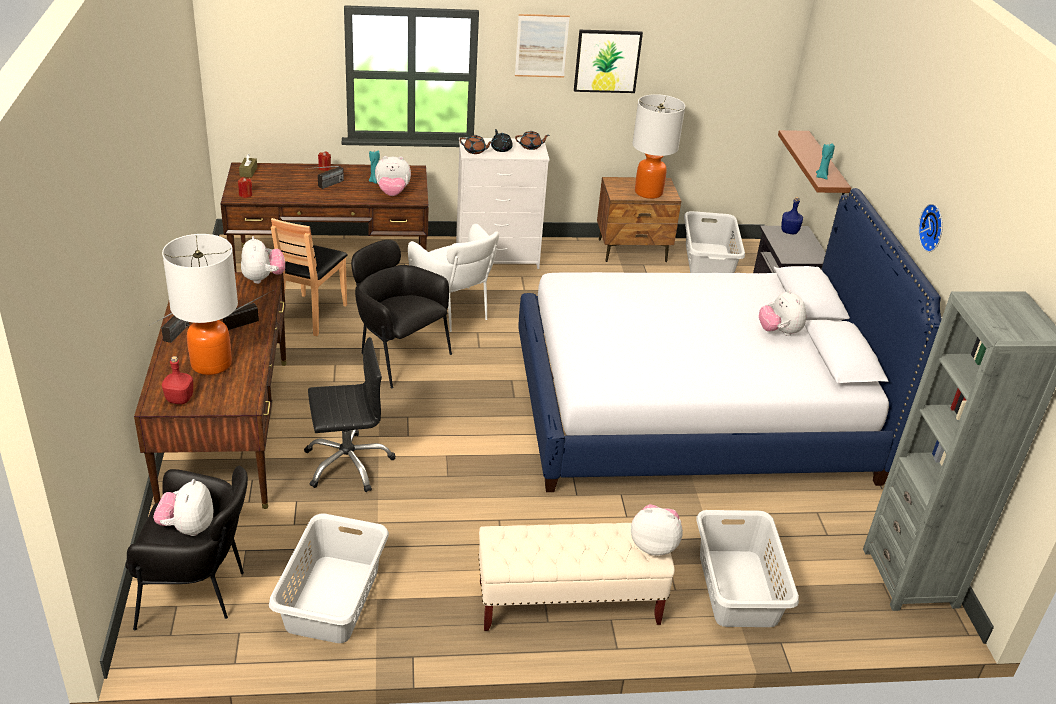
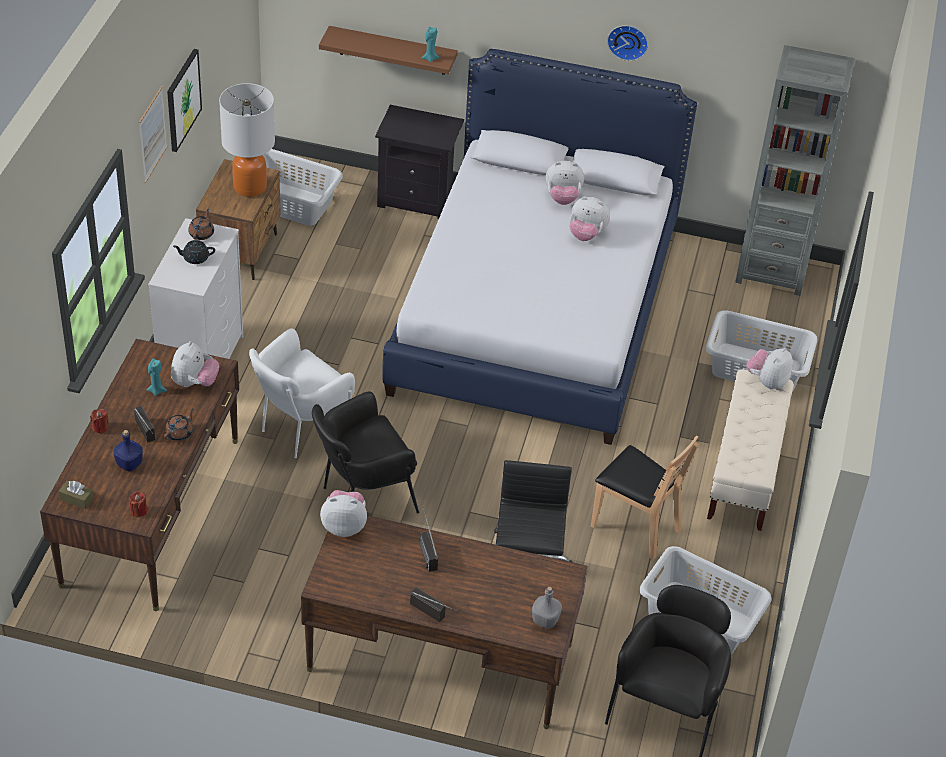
camera: 70 degrees left, 10 degrees up
plush toy [153,479,213,536] -> plush toy moved to [570,196,610,241]
table lamp [162,234,238,375] -> none
red bottle [162,356,193,404] -> grey bottle [532,587,562,629]
brown chair [271,218,348,336] -> brown chair moved to [591,435,699,560]
white armchair [408,224,499,332] -> white armchair turned 150 degrees clockwise [249,328,355,458]
brown teapot [459,135,493,154] -> brown teapot moved to [164,408,194,441]
blue bottle [781,197,803,234] -> blue bottle moved to [113,430,143,471]

